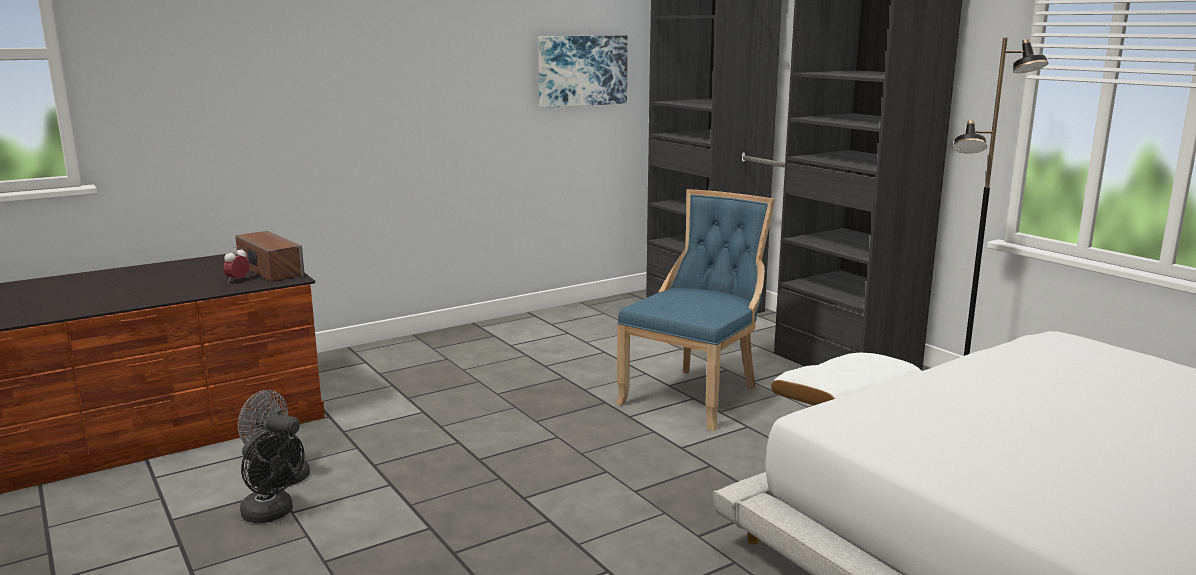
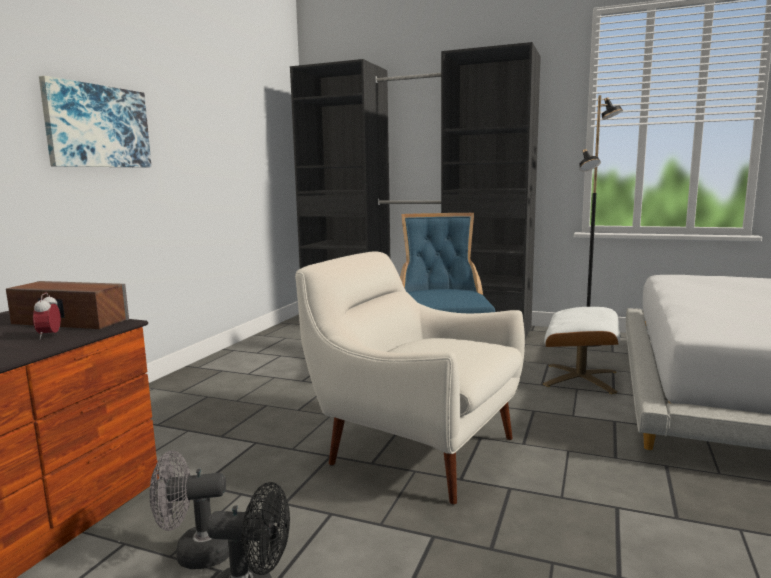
camera: 35 degrees left, 5 degrees down
picture [538,35,628,108] -> picture moved to [39,76,152,168]
none -> white armchair [295,251,525,505]

